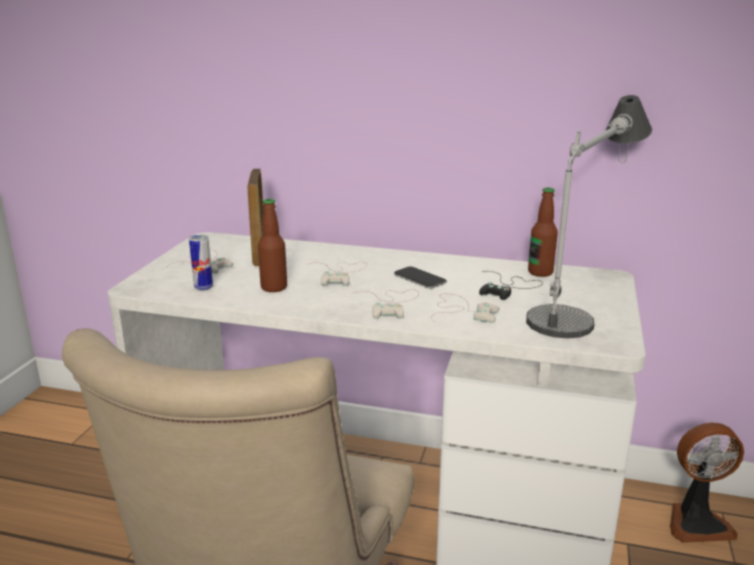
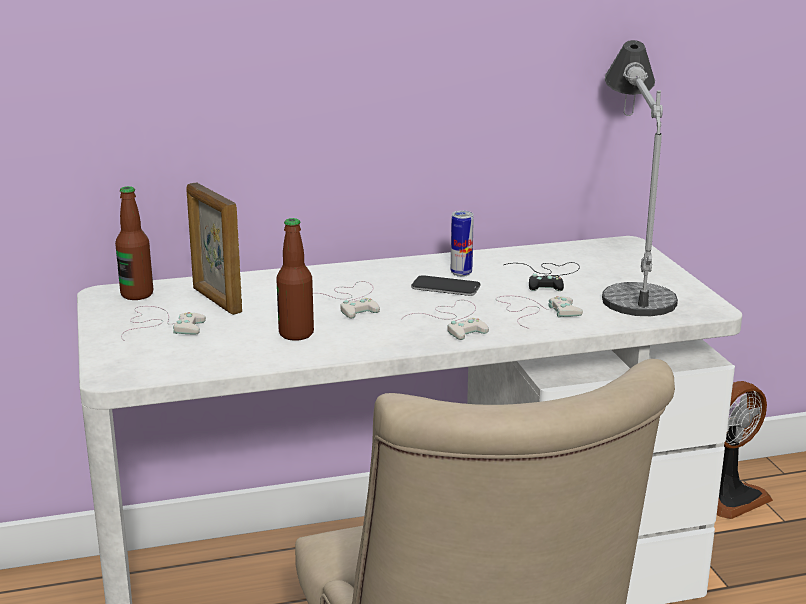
camera: 30 degrees left, 0 degrees up
can [189,234,213,291] -> can moved to [451,211,474,277]
bottle [528,187,558,277] -> bottle moved to [115,186,153,300]

